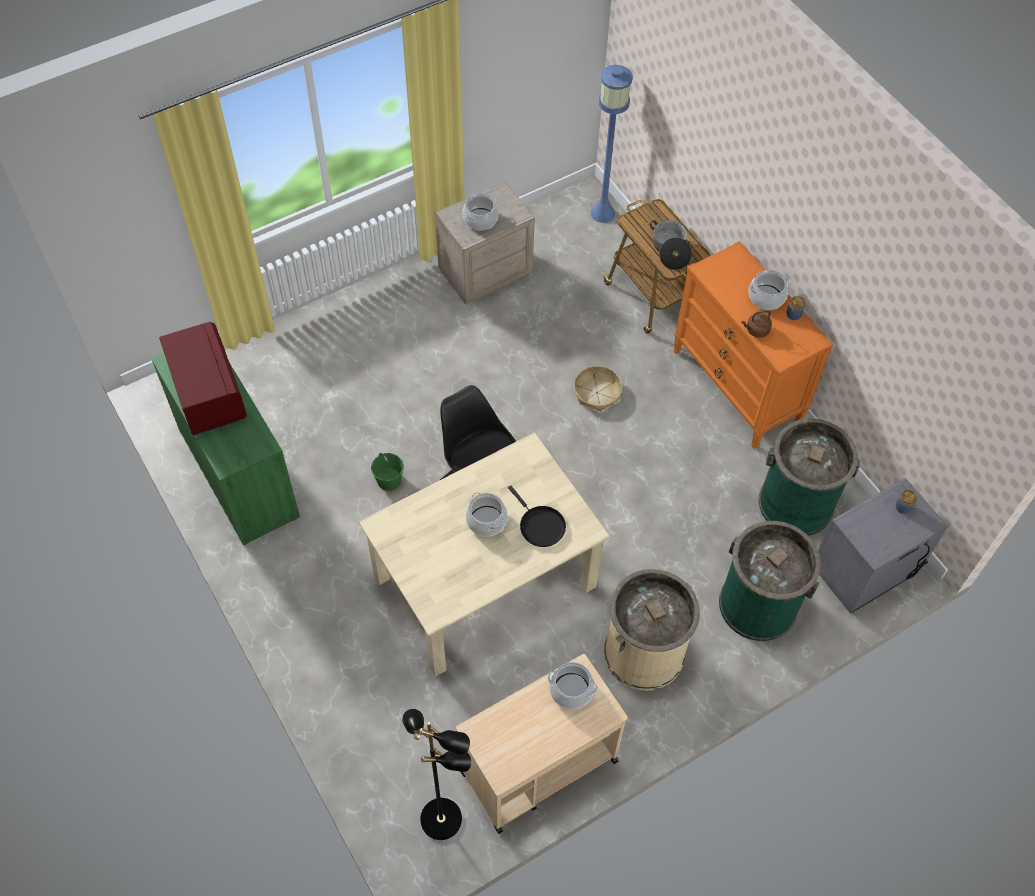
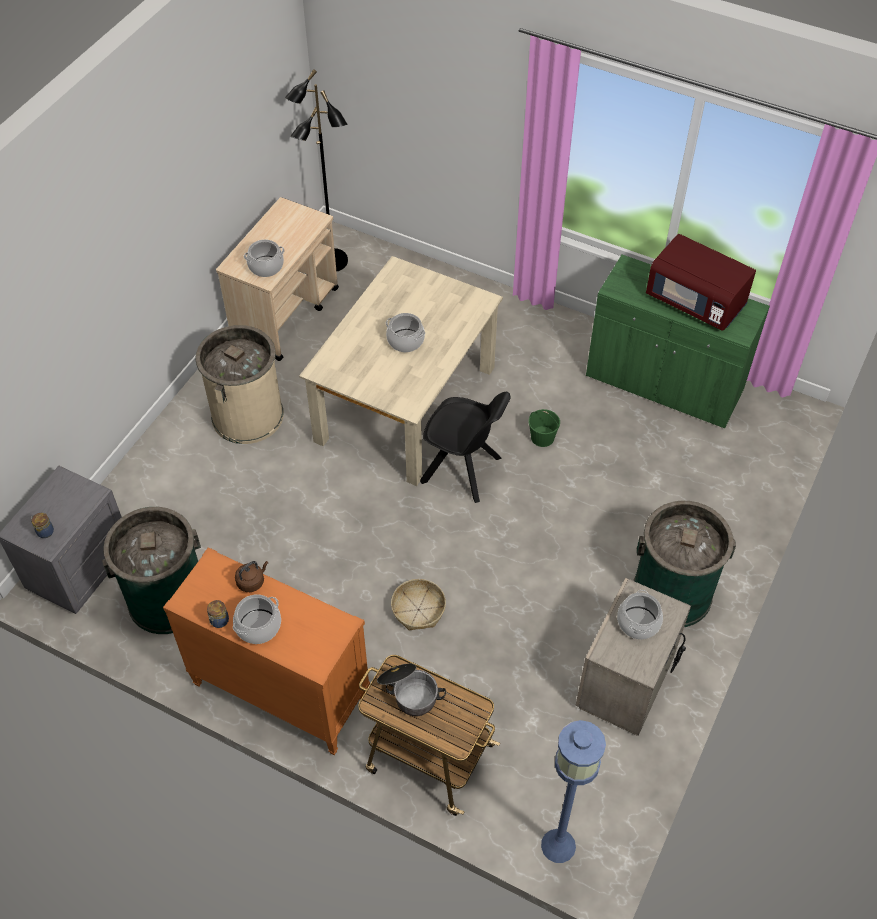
camera: 150 degrees right, 5 degrees down
black frying pan [508,486,566,547] -> none
green trash can [719,521,821,641] -> green trash can moved to [633,501,736,627]

